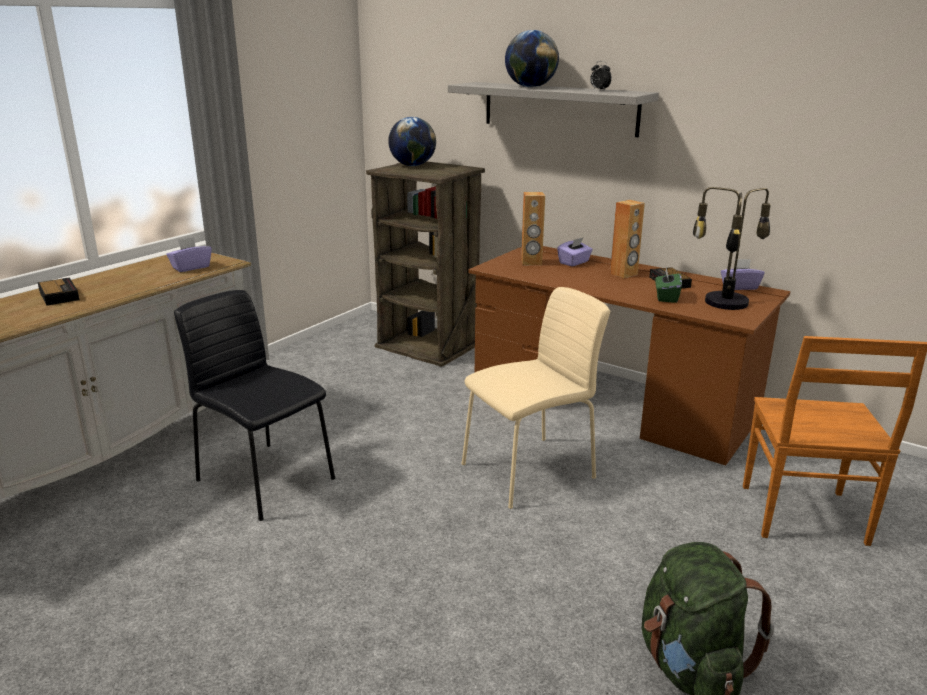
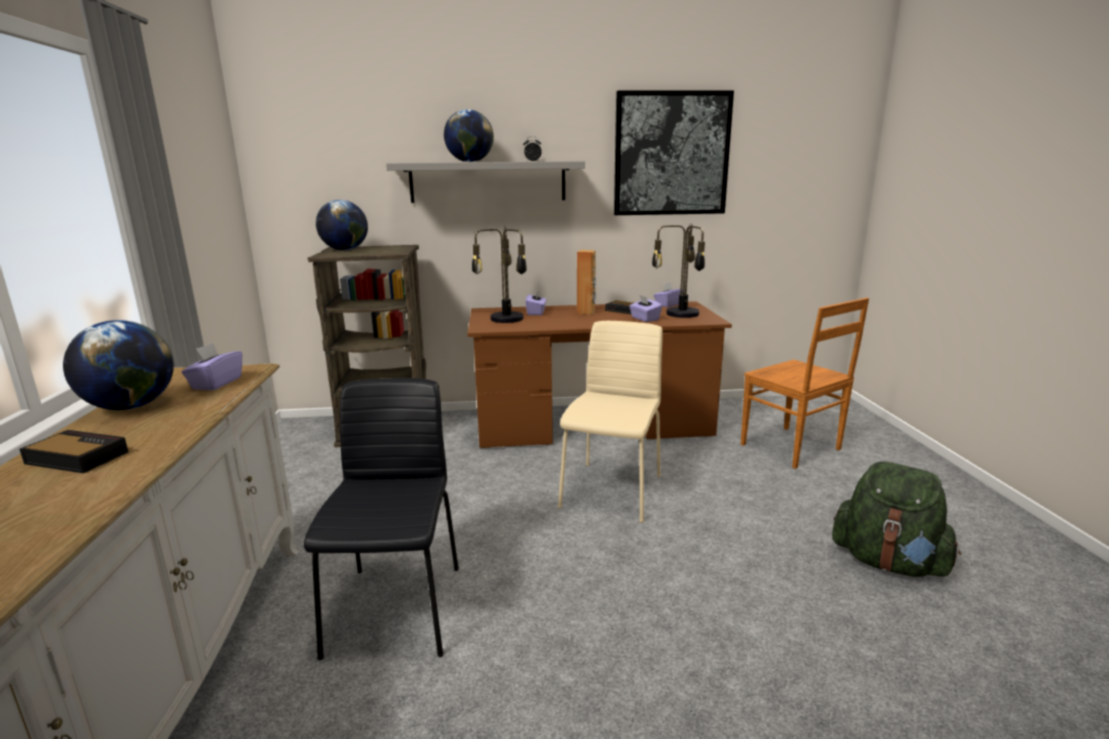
camera: 40 degrees left, 5 degrees down
black chair [174,290,335,521] -> black chair turned 90 degrees clockwise [304,378,459,660]
brown speaker [521,192,545,265] -> table lamp [472,227,527,323]
green tissue box [655,268,682,303] -> purple tissue box [629,295,662,322]
none -> globe [63,320,174,410]
none -> picture [614,90,734,215]

